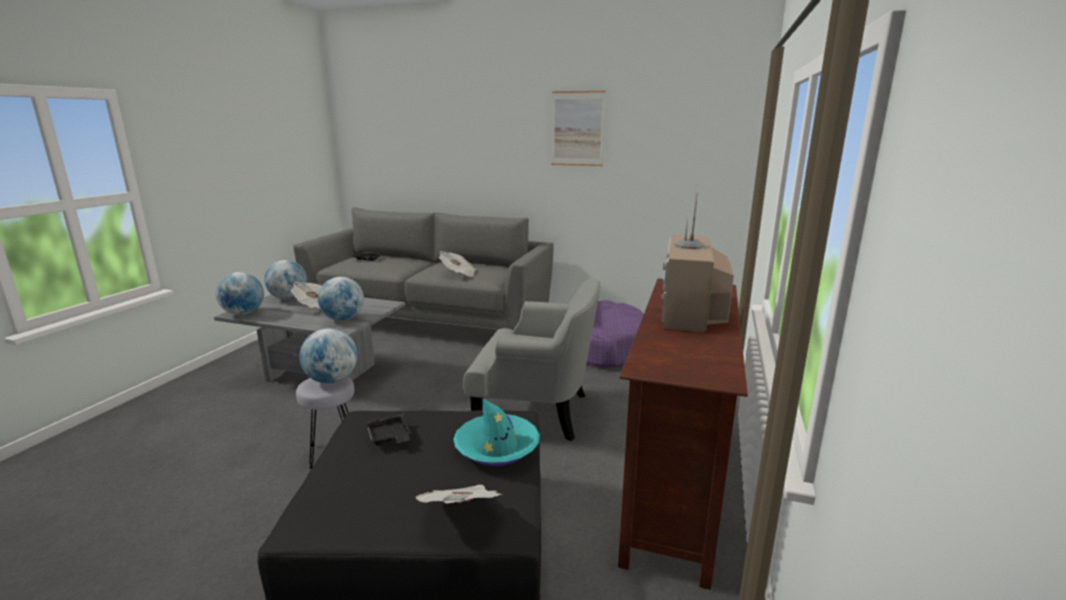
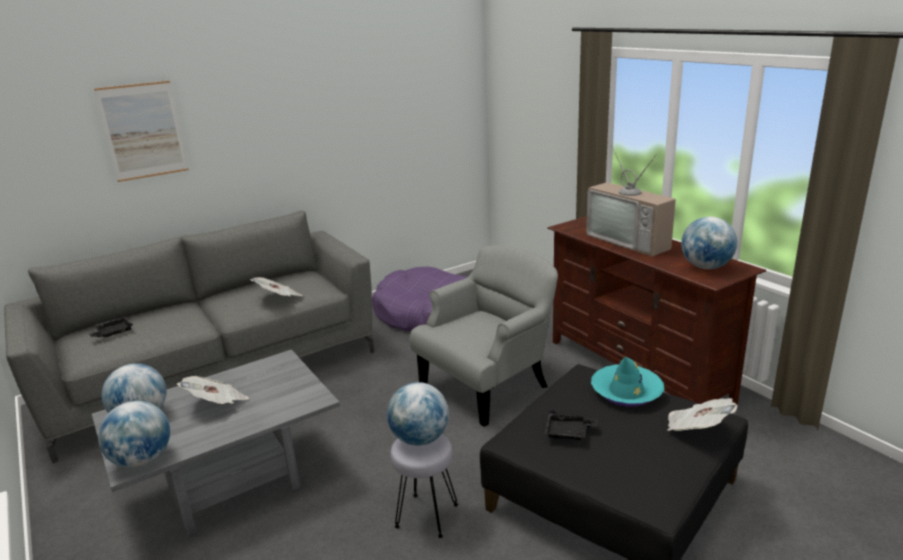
camera: 50 degrees left, 5 degrees up
globe [318,277,364,321] -> globe moved to [681,217,737,269]
picture [551,91,606,166] -> picture moved to [94,81,189,182]

